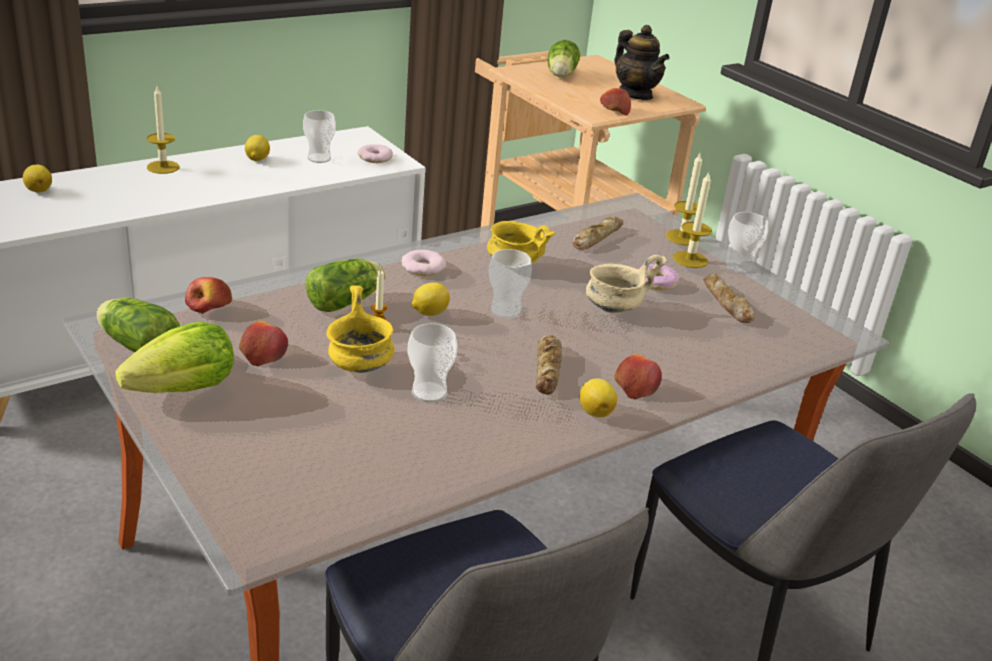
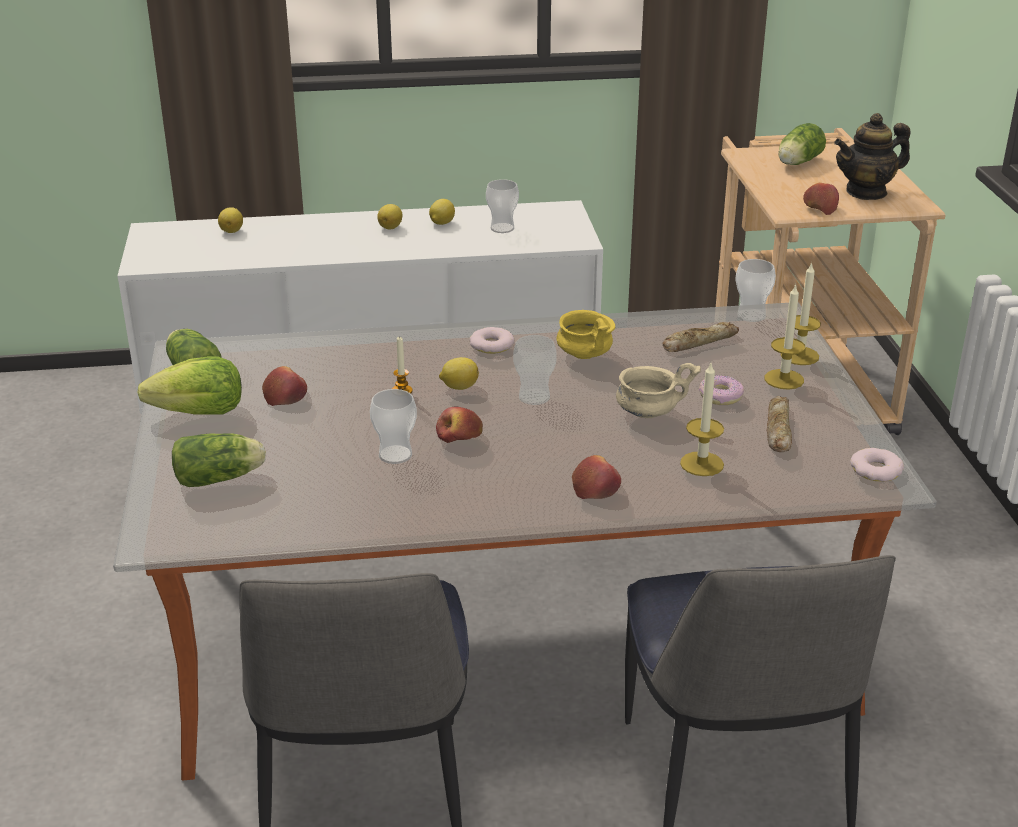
camera: 30 degrees right, 0 degrees up
candle [147,86,179,174] -> candle moved to [680,363,724,476]
apple [185,277,232,314] -> apple moved to [436,407,483,443]
lettuce [305,258,385,312] -> lettuce moved to [172,433,266,487]
yellow bowl [326,285,395,373] -> none
donut [358,144,393,163] -> donut moved to [850,448,904,482]
bread [536,335,562,394] -> none
lemon [579,379,617,417] -> lemon moved to [377,204,403,229]
teapot [614,25,670,100] -> teapot turned 75 degrees clockwise [834,113,911,200]
cup [726,212,768,274] -> cup moved to [735,259,776,322]

